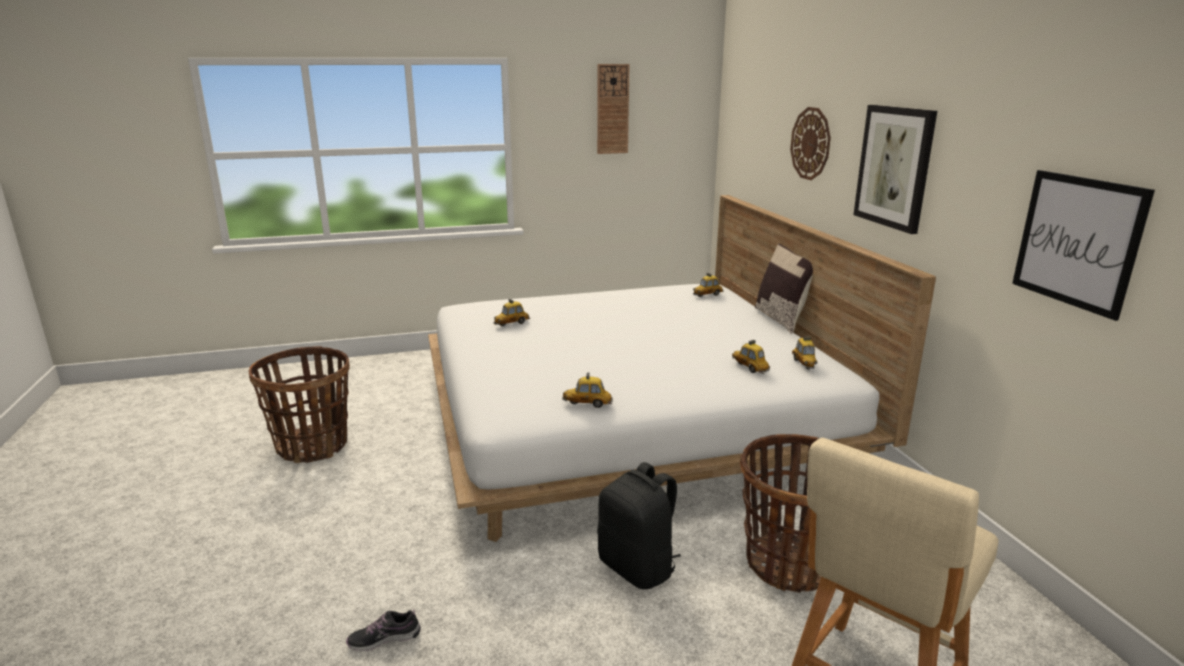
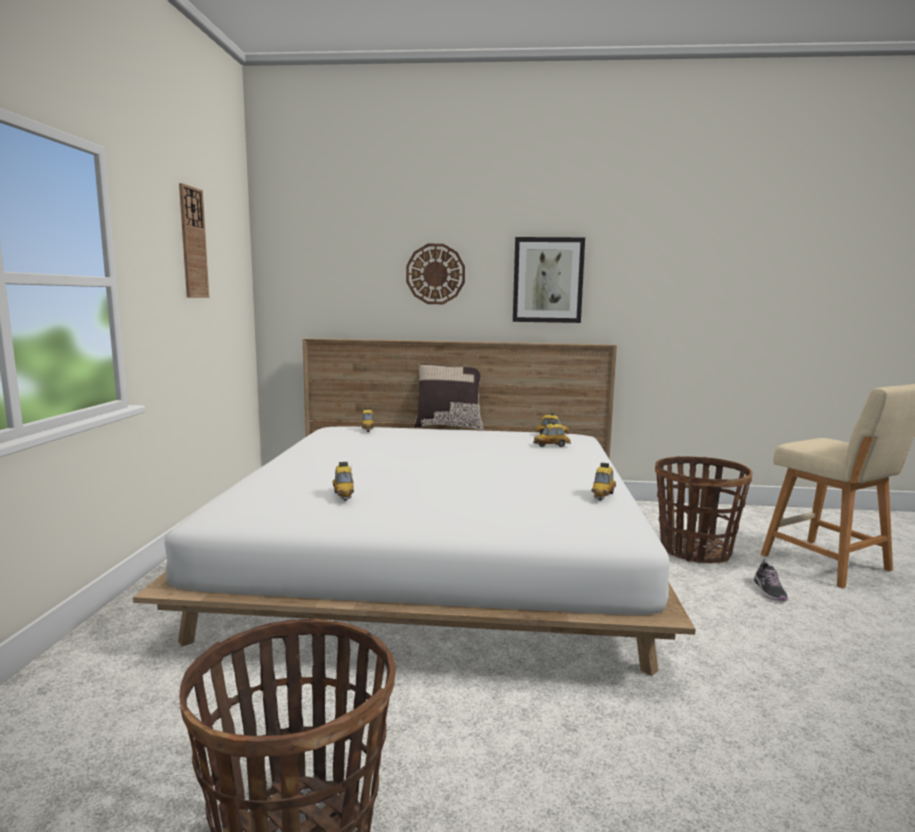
camera: 70 degrees left, 10 degrees down
shoe [346,609,421,651] -> shoe moved to [754,559,788,601]
black backpack [597,462,681,589] -> none
picture [1012,170,1155,321] -> none

